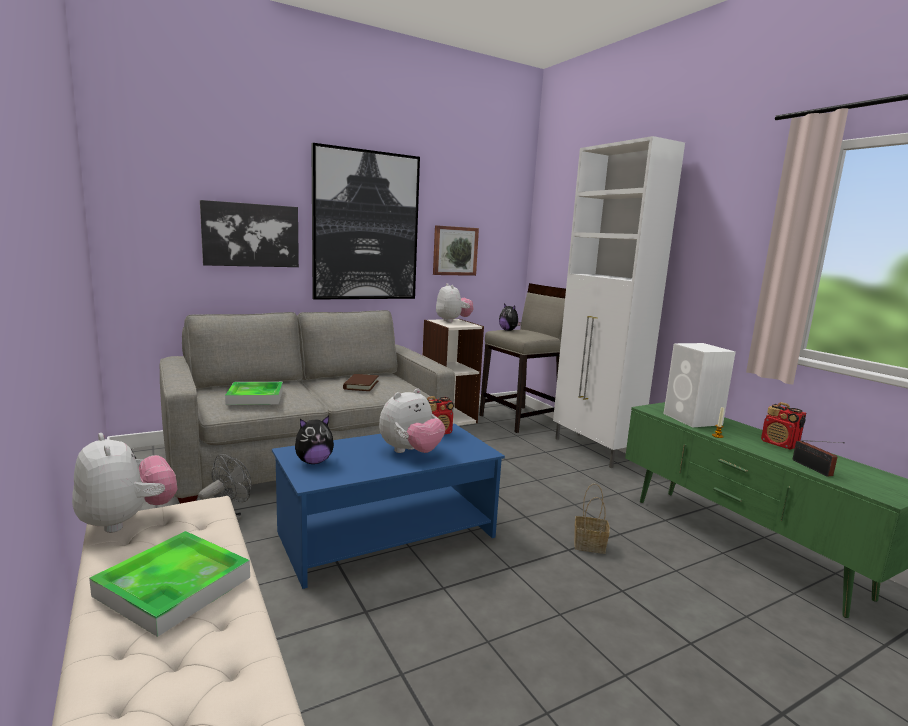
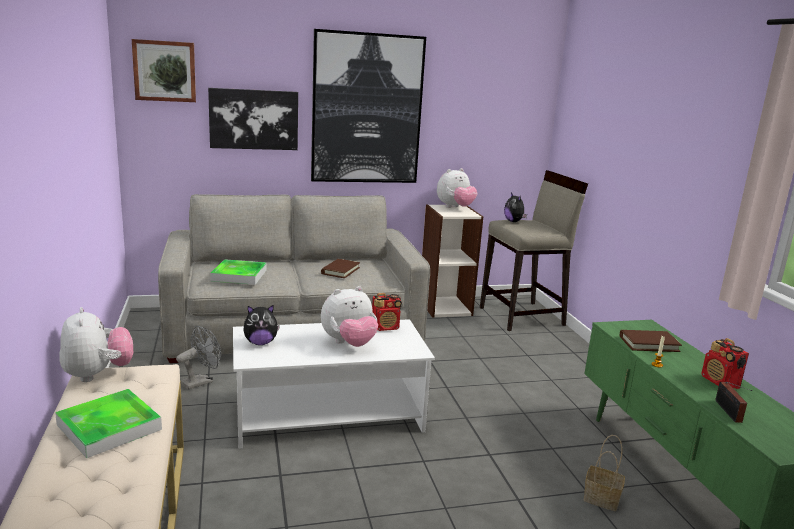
camera: 15 degrees right, 5 degrees up
blue coffee table [272,423,505,589] -> white coffee table [233,319,435,449]
picture [433,225,479,276] -> picture moved to [132,39,196,102]
plush toy [436,283,473,322] -> plush toy turned 60 degrees clockwise [437,168,477,208]
white cabinet [553,136,685,468] -> none
basket [574,483,610,554] -> basket moved to [584,435,625,511]
white speaker [664,343,736,428] -> brown book [620,330,682,352]

